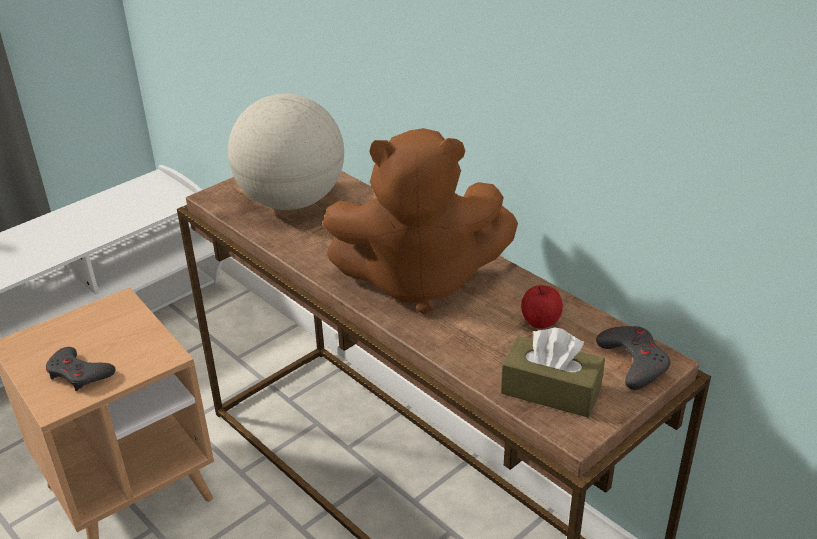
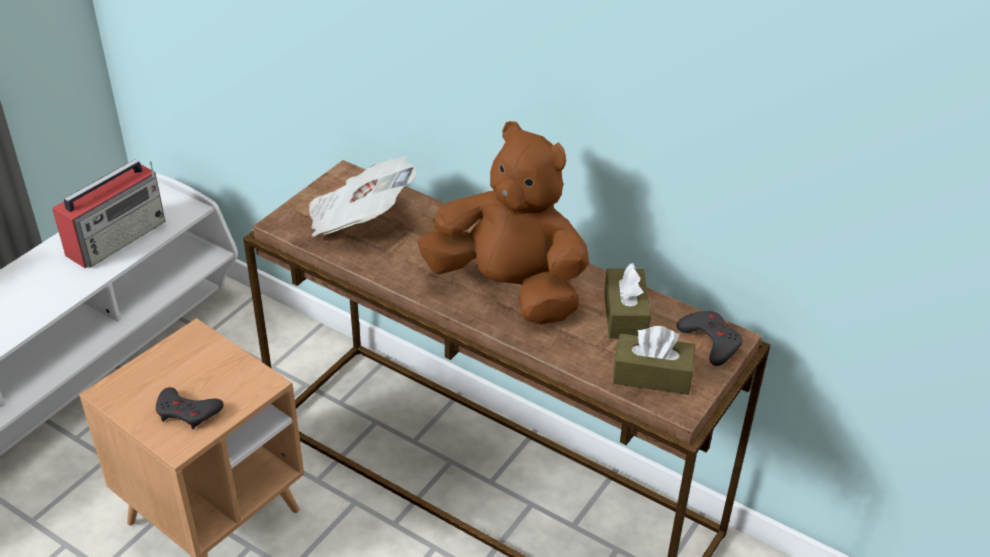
camera: 15 degrees left, 5 degrees up
globe [228,94,344,210] -> newspaper [309,156,416,237]
brown plush toy [323,128,518,314] -> brown plush toy turned 135 degrees counterclockwise [417,121,589,325]
apple [521,285,563,329] -> brown tissue box [604,263,651,339]
none -> radio [52,159,165,268]

